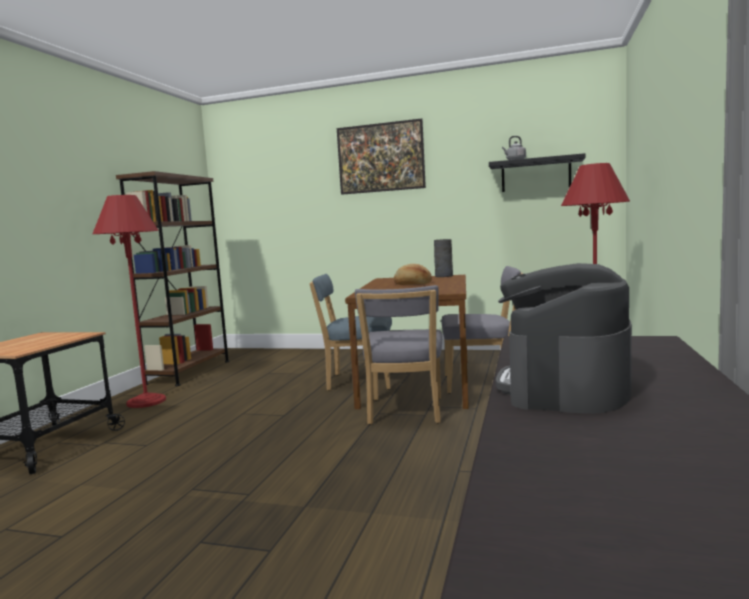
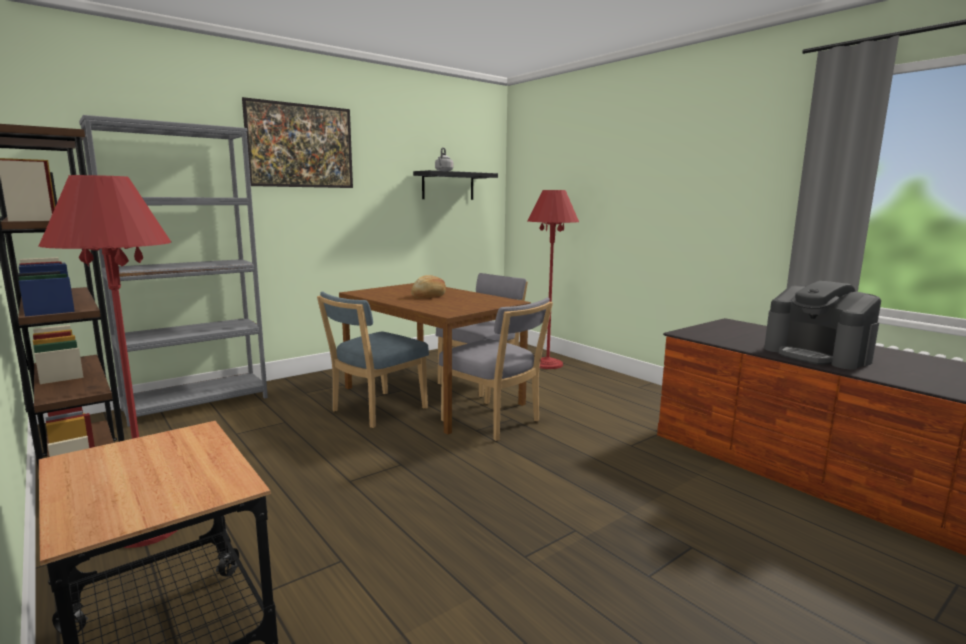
camera: 55 degrees left, 5 degrees up
grey vase [434,239,453,277] -> none
none -> grey bookcase [79,115,268,427]

